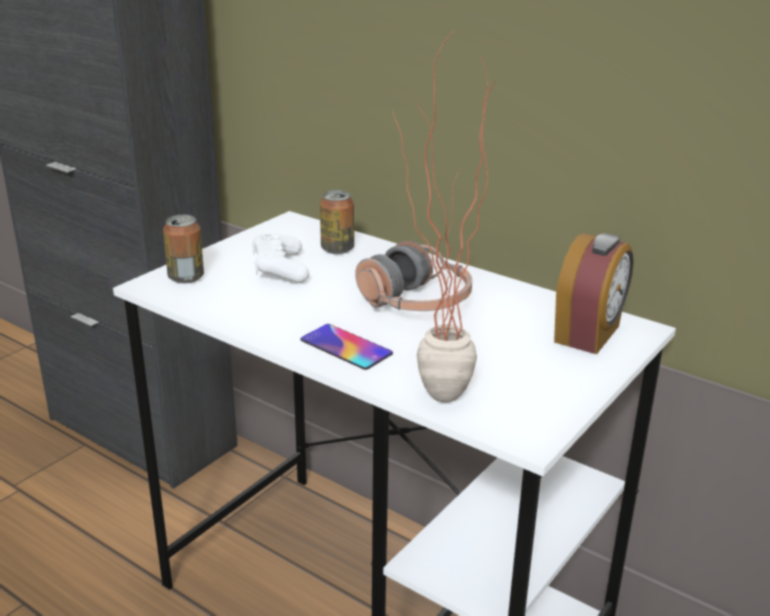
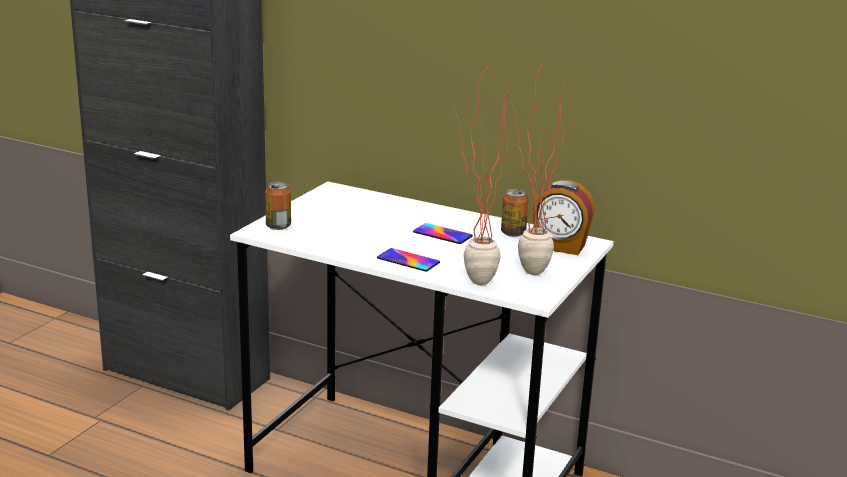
camera: 10 degrees left, 5 degrees down
white game controller [252,233,309,283] -> none
can [320,190,354,254] -> can moved to [501,189,529,237]
headphones [355,241,472,311] -> phone [413,223,473,244]
alarm clock [554,233,634,354] -> alarm clock turned 90 degrees clockwise [532,180,595,255]
none -> potted plant [511,61,568,275]

